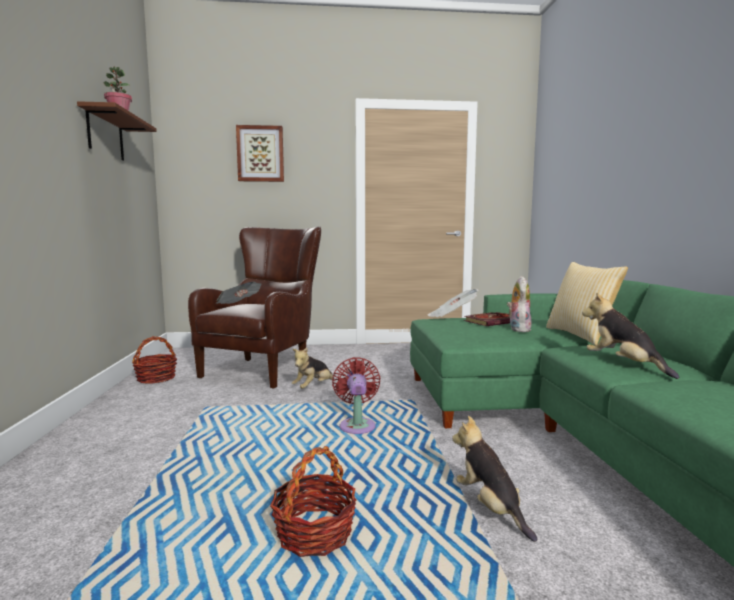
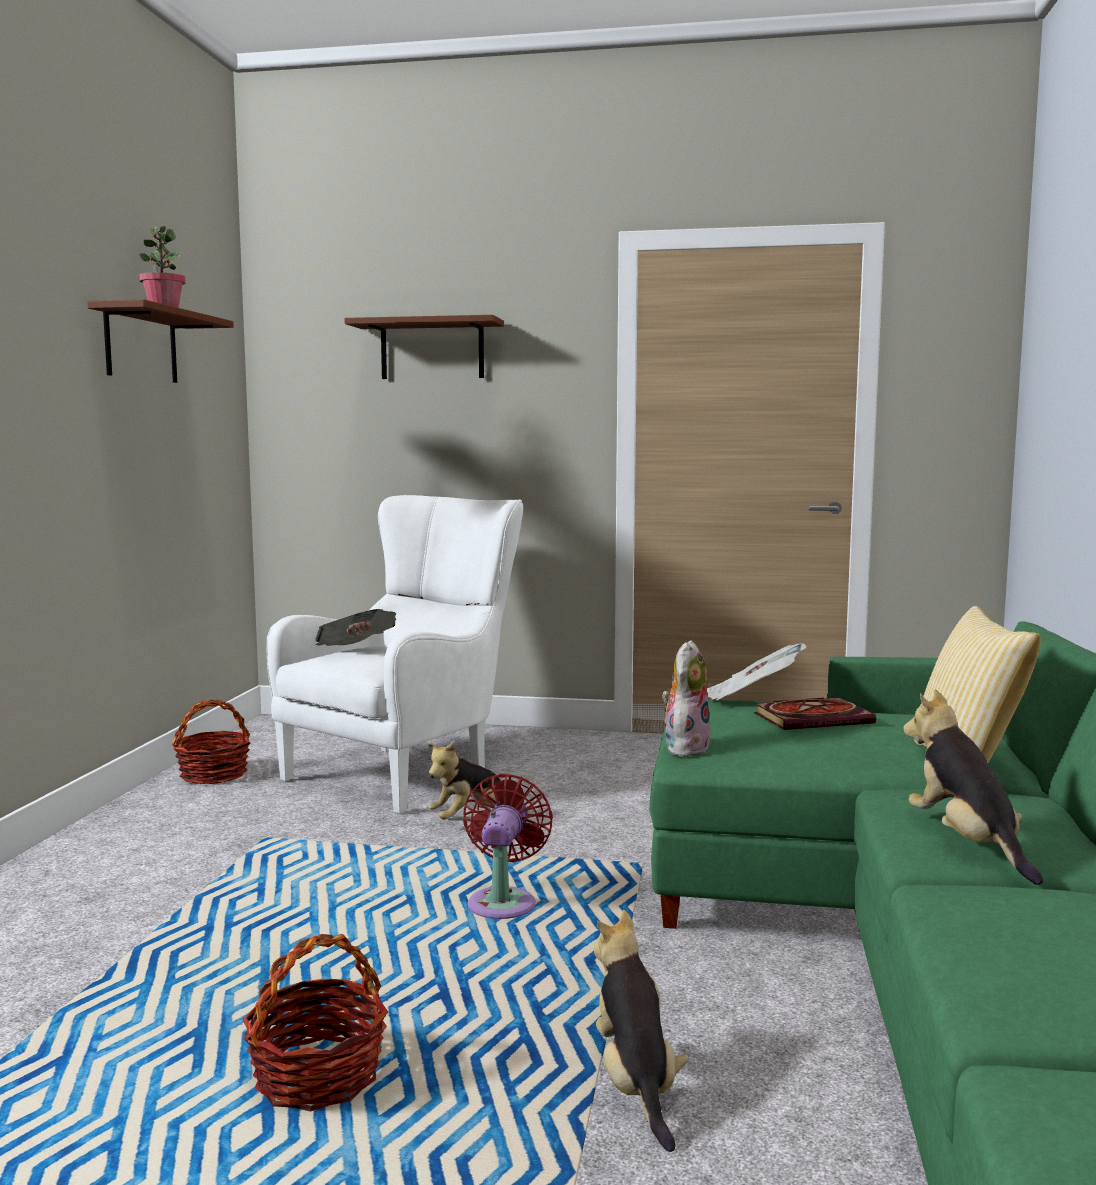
camera: 15 degrees right, 0 degrees up
brown armchair [188,227,321,389] -> white armchair [267,495,523,814]
picture [236,125,284,182] -> brown shelf [344,315,504,379]
plush toy [507,276,532,332] -> plush toy moved to [661,640,710,757]

